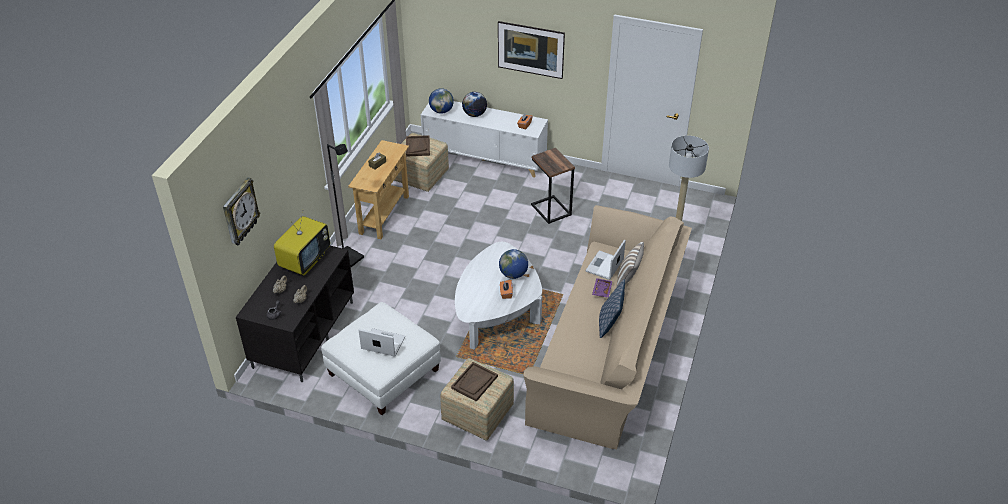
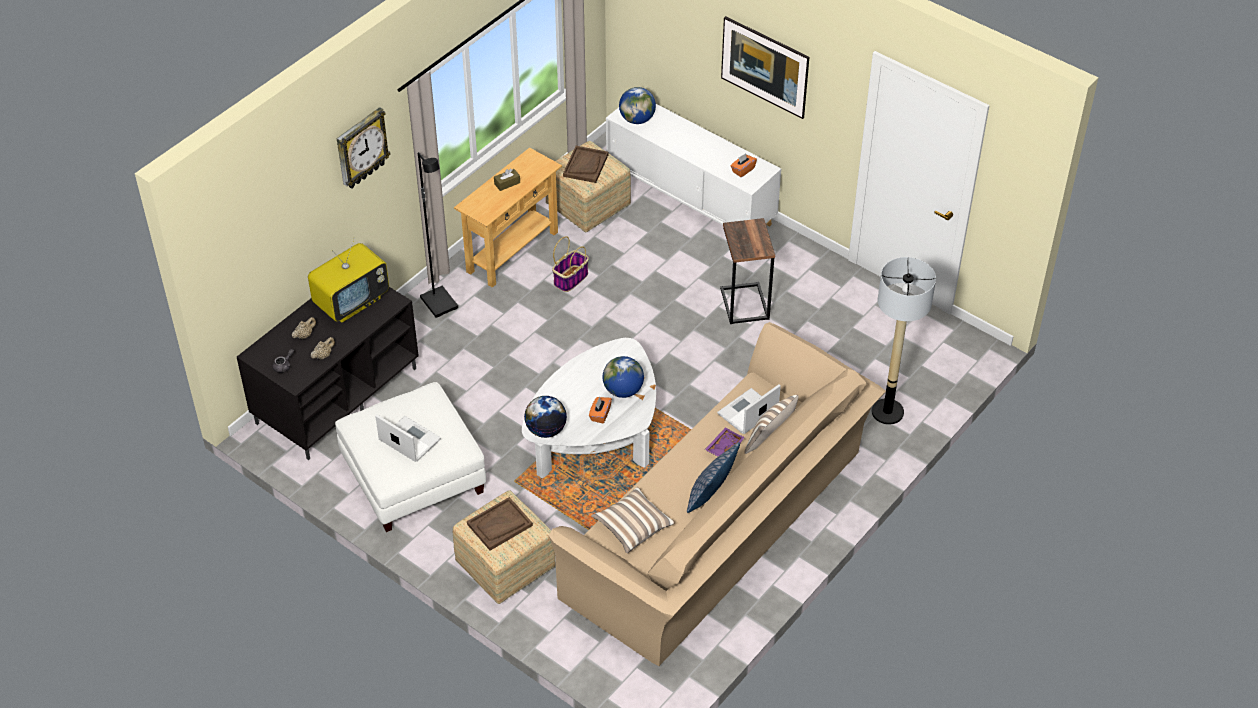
camera: 20 degrees right, 5 degrees up
wall clock [223,177,261,245] -> wall clock moved to [337,107,390,189]
globe [462,92,487,117] -> globe moved to [524,396,567,438]
none -> basket [552,236,589,292]
none -> pillow [591,487,675,553]

